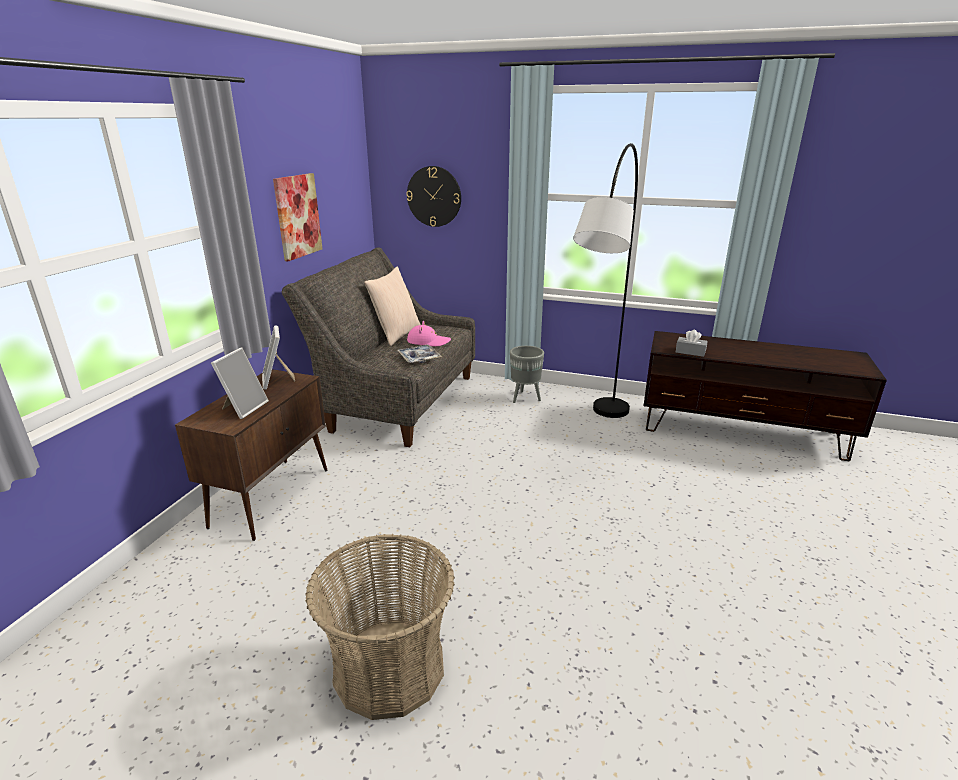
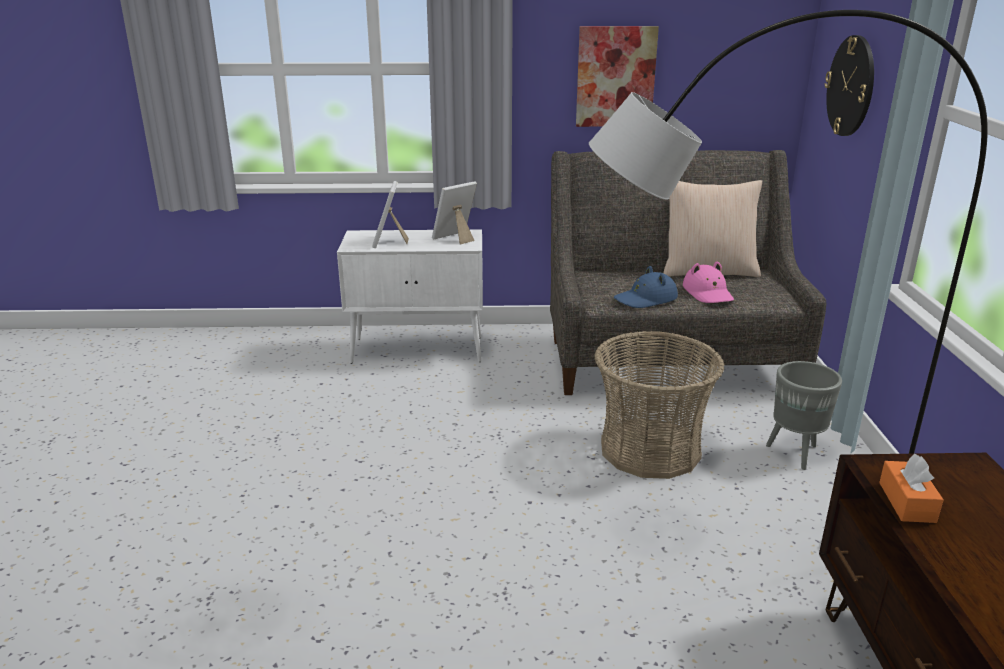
camera: 70 degrees right, 0 degrees up
brown cabinet [175,369,327,541] -> white cabinet [337,229,483,364]
picture frame [211,347,269,419] -> picture frame turned 90 degrees clockwise [372,181,409,248]
basket [305,534,455,720] -> basket moved to [594,331,725,479]
tray [397,344,442,363] -> blue hat [614,266,678,308]
grey tissue box [676,330,707,357] -> orange tissue box [879,454,944,523]

